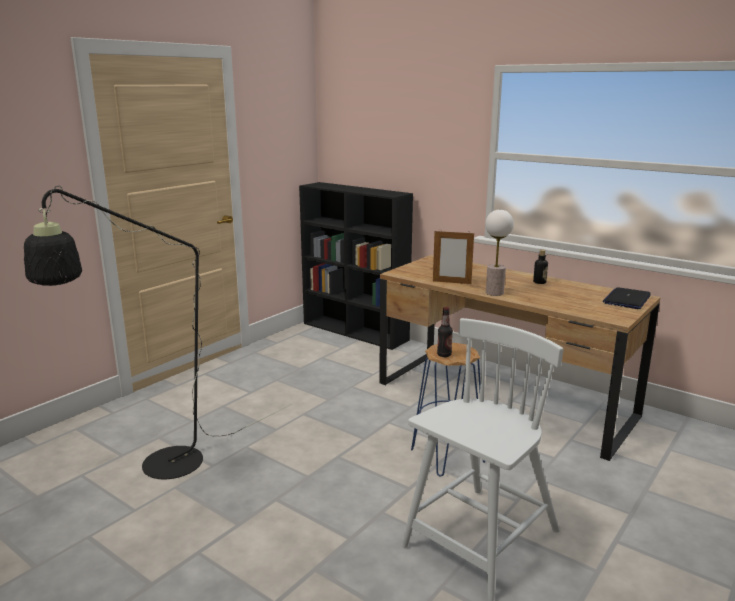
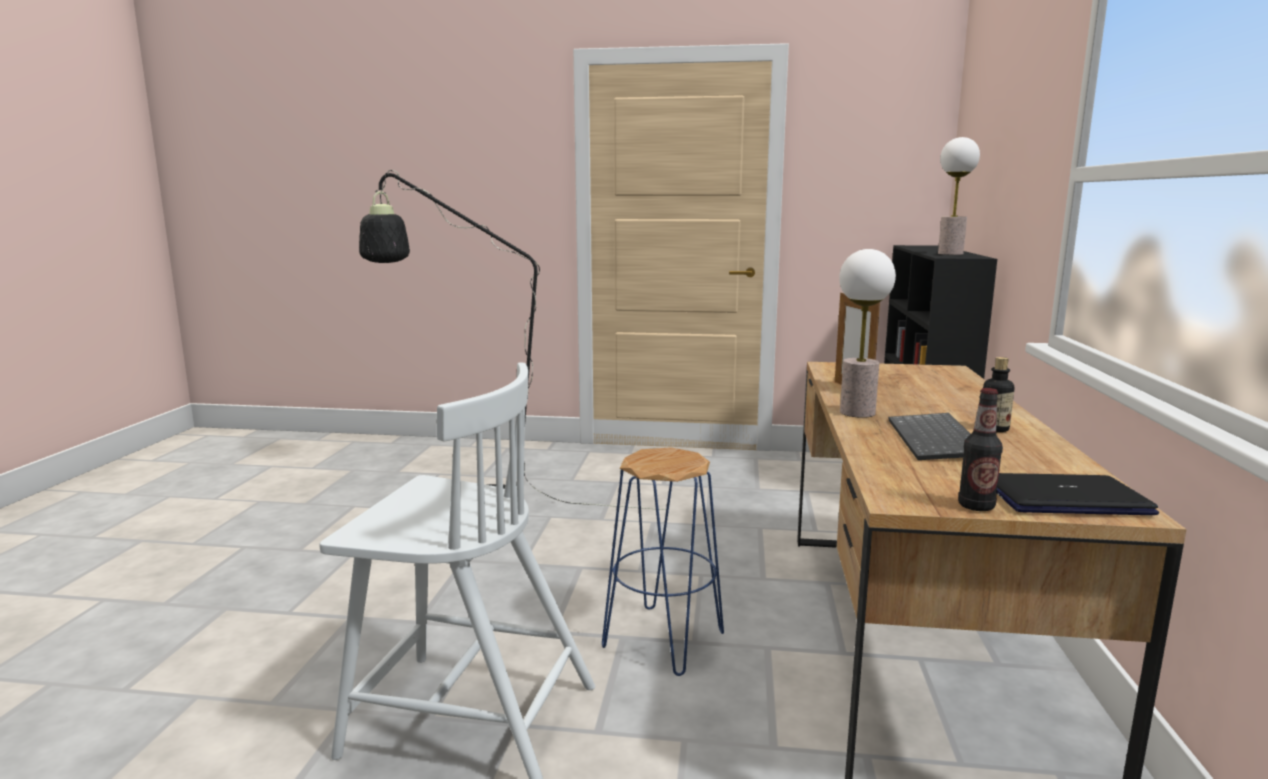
camera: 60 degrees right, 5 degrees down
bottle [437,307,453,357] -> bottle moved to [958,388,1003,511]
none -> keyboard [889,413,971,460]
none -> table lamp [938,137,980,255]

